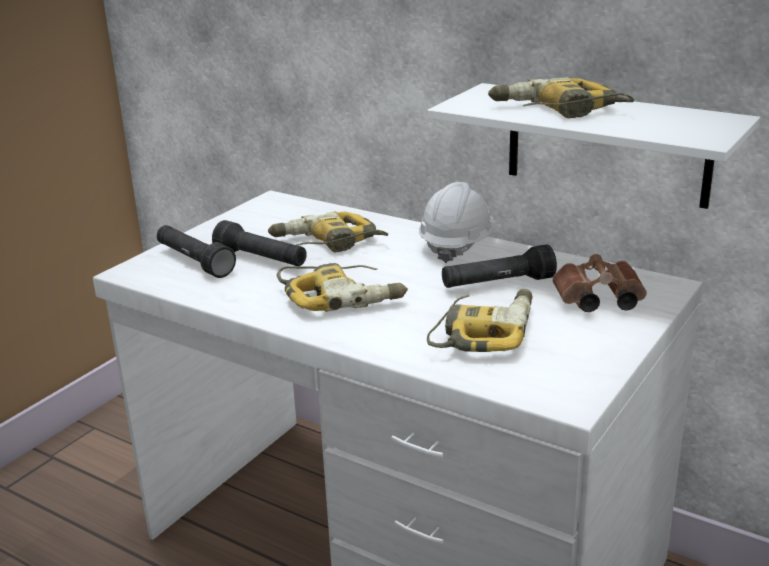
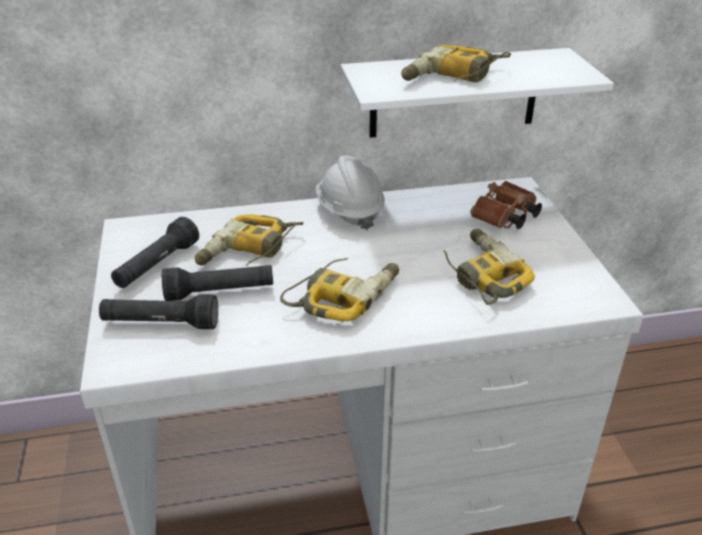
camera: 45 degrees left, 10 degrees up
black flashlight [442,244,557,288] -> black flashlight moved to [111,217,199,288]

